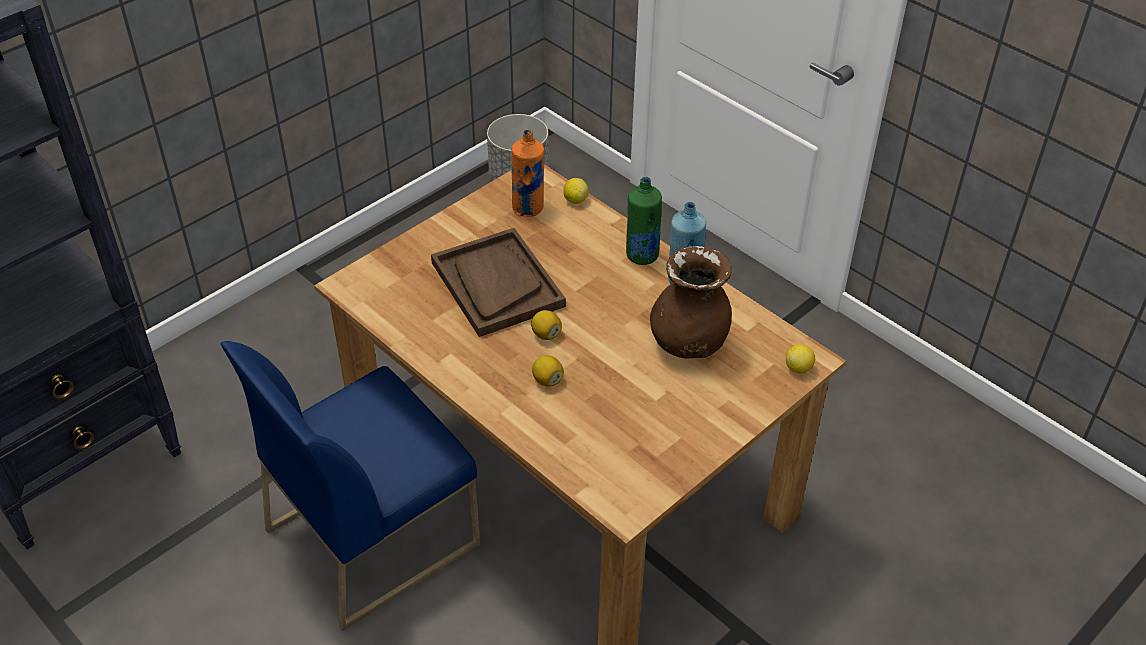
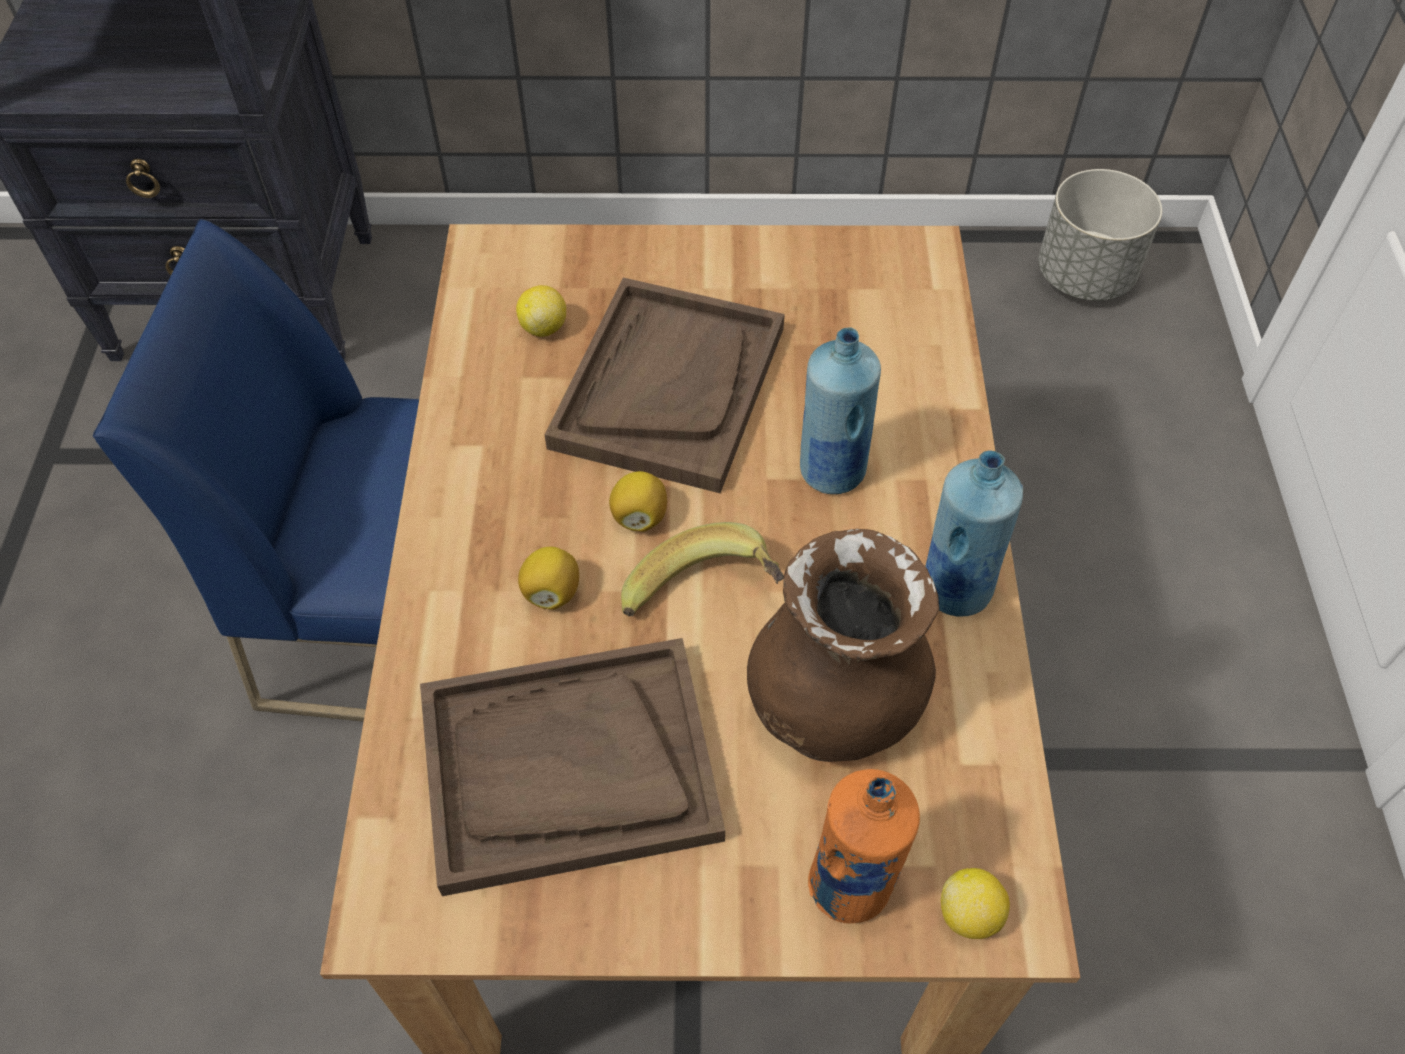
camera: 45 degrees right, 10 degrees up
orange bottle [511,130,544,217] -> orange bottle moved to [808,769,920,923]
lemon [563,178,588,204] -> lemon moved to [516,285,566,337]
green bottle [626,177,662,265] -> none
none -> brown tray [420,638,725,896]
none -> banana [621,522,784,616]
none -> blue bottle [800,327,881,494]

